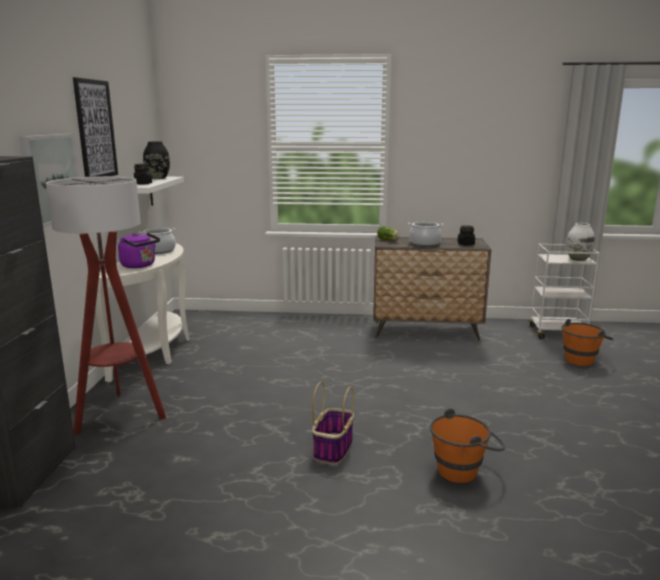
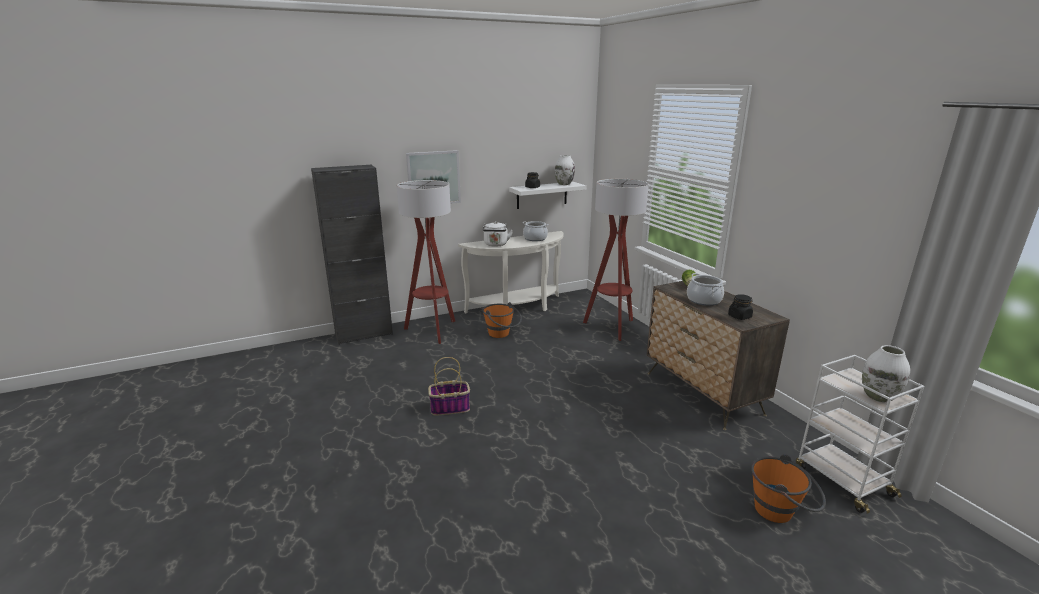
camera: 60 degrees right, 5 degrees up
picture [73,77,118,177] -> none
purple kettle [118,233,160,268] -> white kettle [483,221,513,247]
black vase [143,141,170,179] -> white vase [555,155,575,185]
orange bucket [430,408,505,483] -> orange bucket moved to [482,302,522,338]
none -> floor lamp [583,179,649,341]

